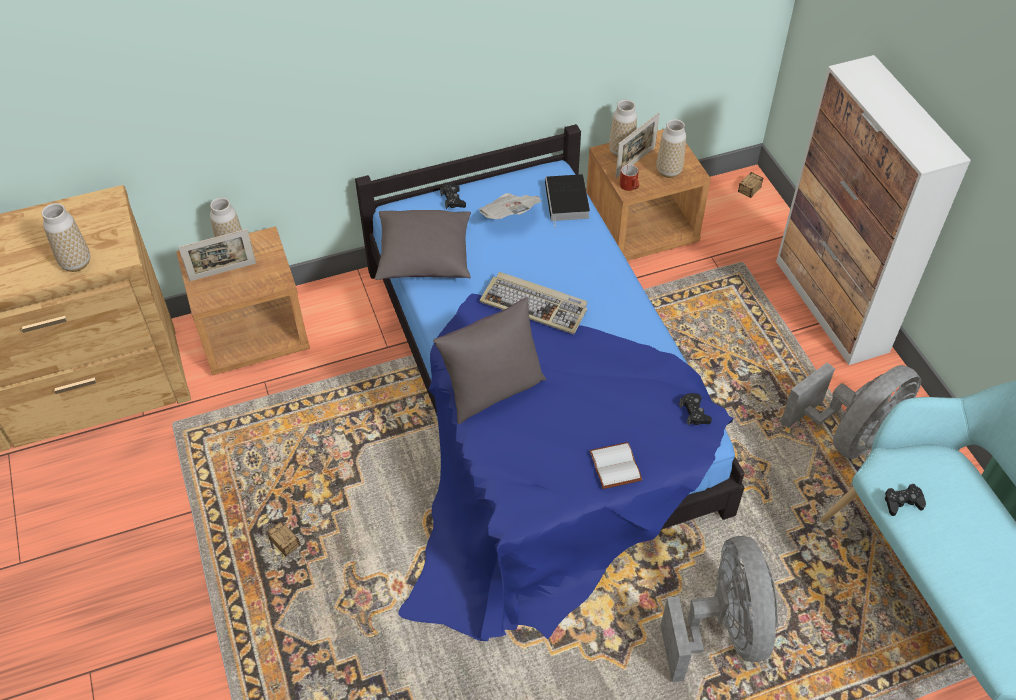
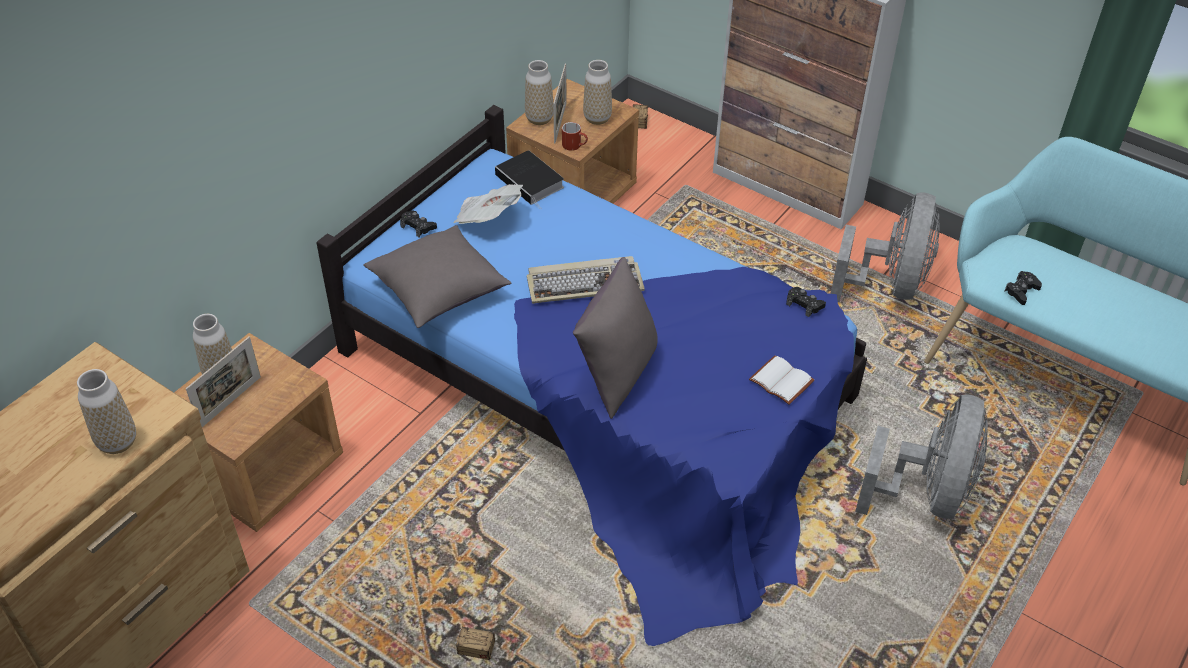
camera: 35 degrees left, 5 degrees down
grey fan [660,536,778,682] -> grey fan turned 60 degrees clockwise [855,394,988,519]

